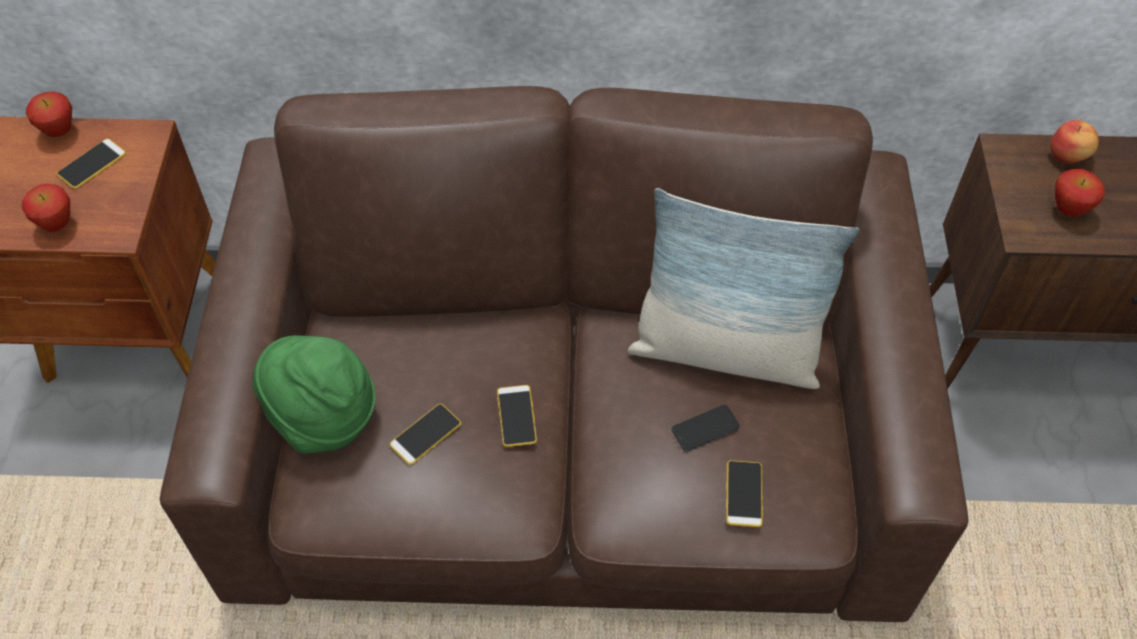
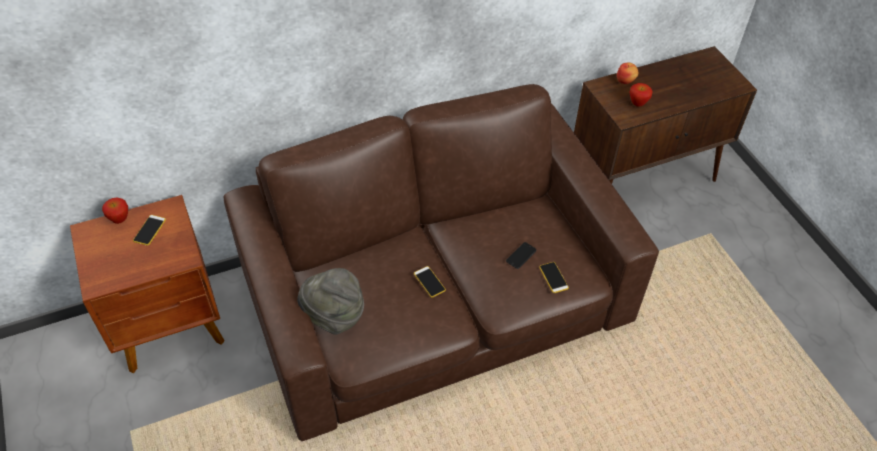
camera: 25 degrees left, 5 degrees down
apple [22,184,70,232] -> none
green hat [252,335,376,453] -> grey hat [297,268,364,335]
phone [390,404,461,465] -> none
pillow [627,188,860,389] -> none

